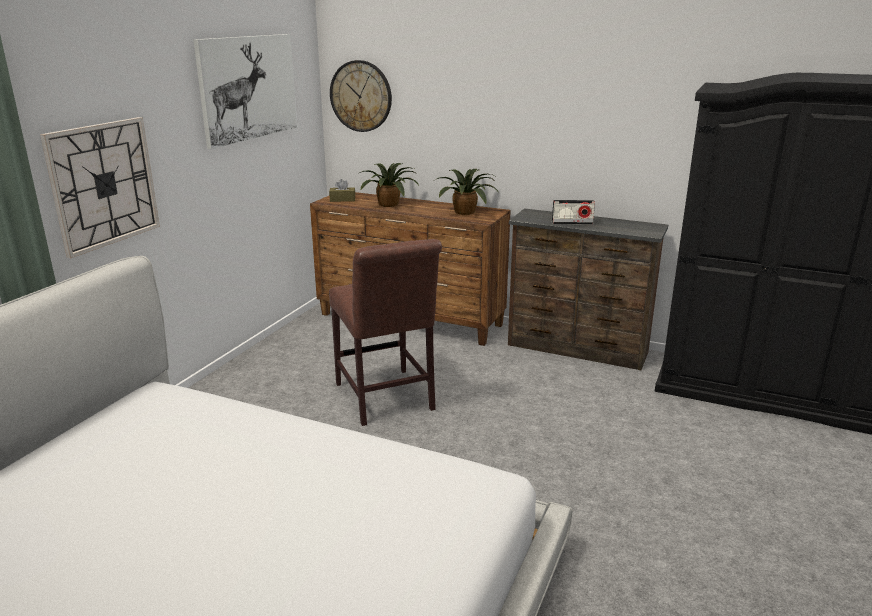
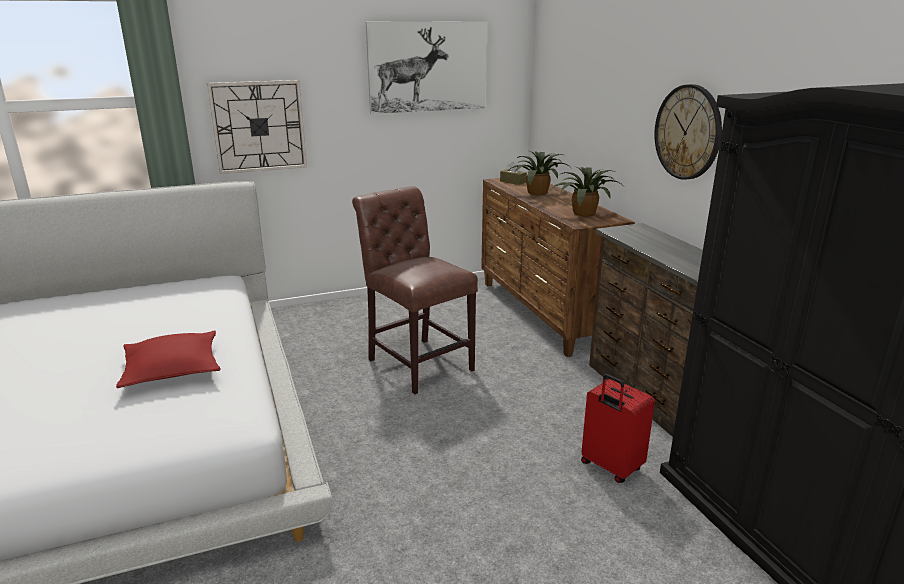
camera: 45 degrees right, 0 degrees up
brown chair [329,239,442,426] -> brown chair turned 120 degrees clockwise [352,186,478,394]
wall clock [330,60,392,132] -> wall clock moved to [654,84,722,180]
radio [552,200,595,225] -> none
none -> red pillow [116,330,221,388]
none -> red suitcase [581,374,655,483]

